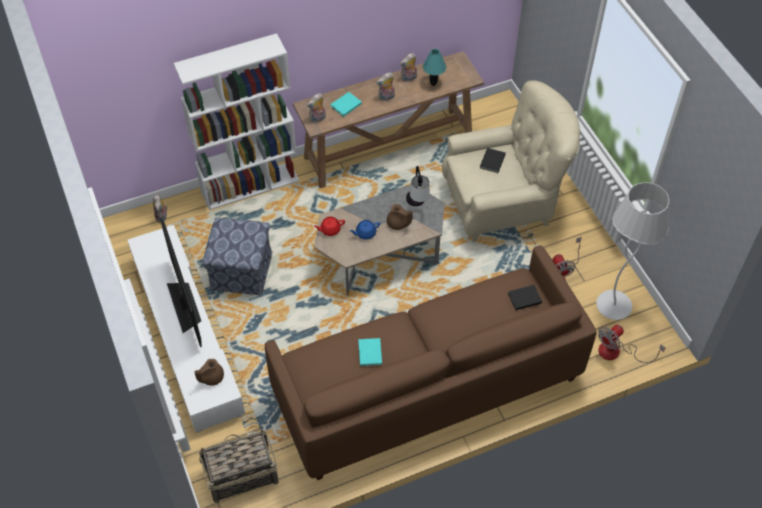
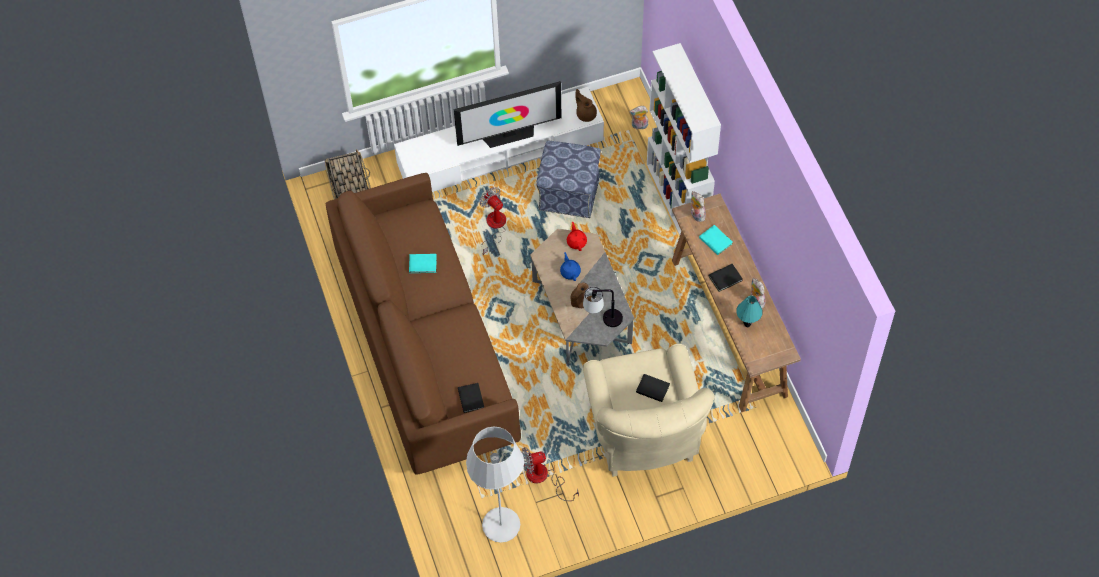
camera: 95 degrees right, 5 degrees up
brown teapot [194,359,224,386] -> brown teapot moved to [575,89,597,122]
plush toy [376,72,395,101] -> black book [708,264,743,292]
fan [598,325,665,363] -> fan moved to [480,187,506,255]

